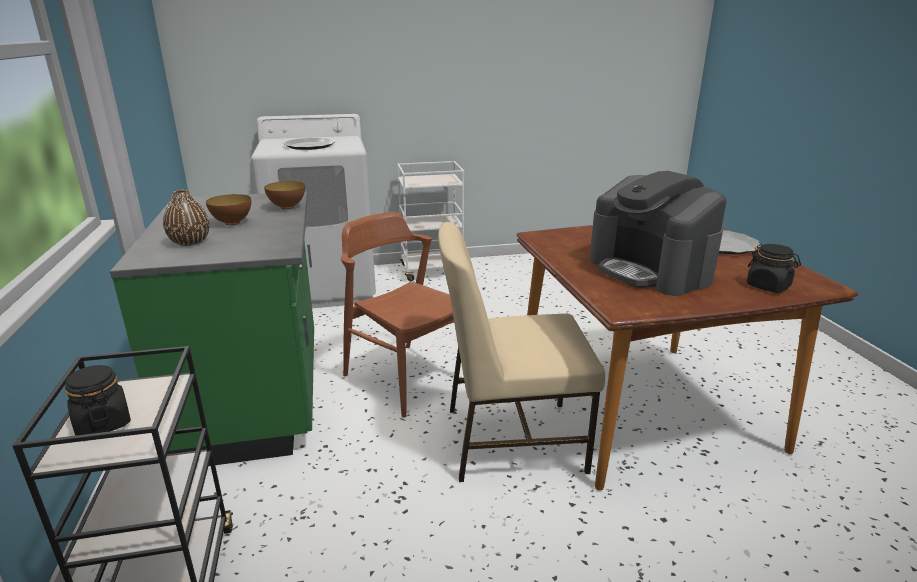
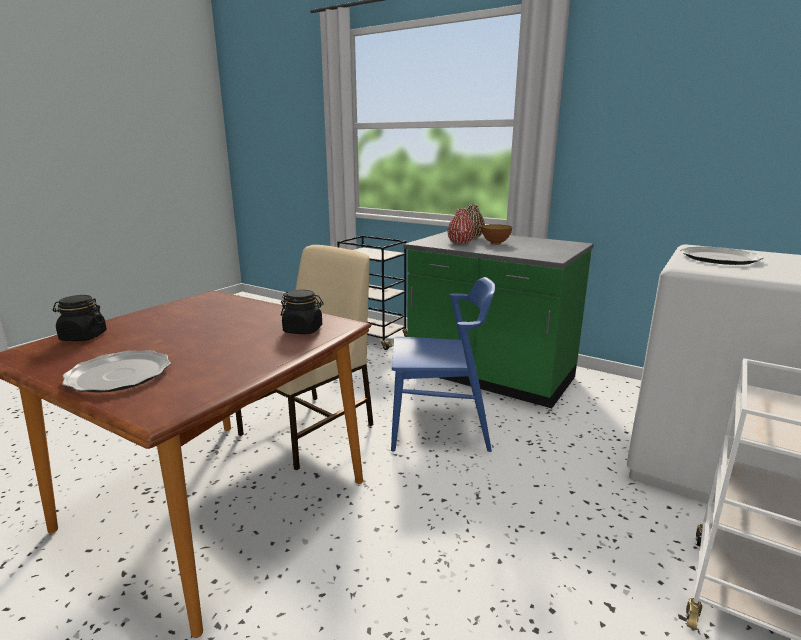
camera: 135 degrees right, 5 degrees down
black jar [65,365,131,436] -> black jar moved to [281,290,324,334]
bowl [264,181,305,209] -> none
brown chair [341,212,454,418] -> blue chair [391,277,495,452]
coffee machine [590,171,727,296] -> none
none -> red vase [447,208,475,244]

